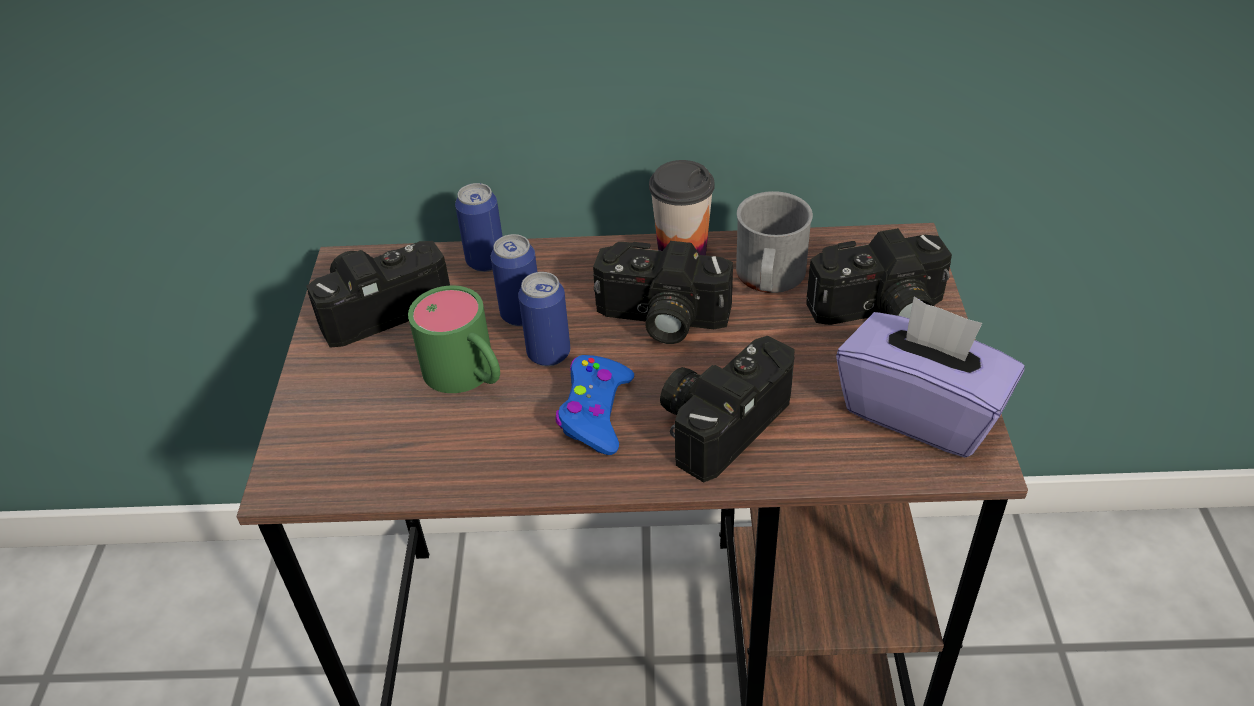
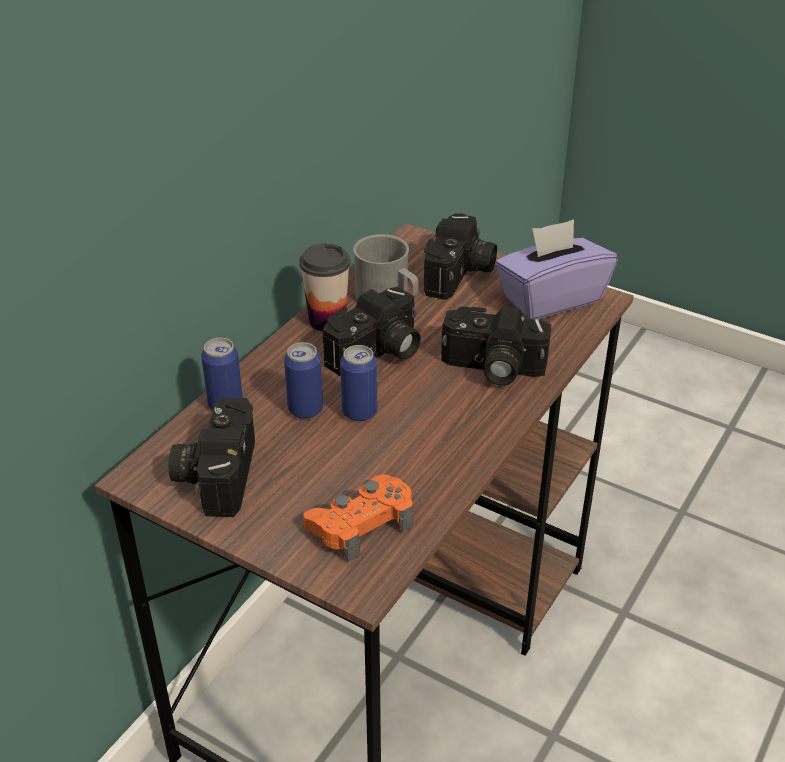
camera: 60 degrees left, 5 degrees down
green mug [408,285,500,393] -> none
blue game controller [555,355,634,455] -> none
camera [660,336,795,483] -> camera turned 60 degrees counterclockwise [441,306,551,386]
none -> orange game controller [303,474,413,562]

